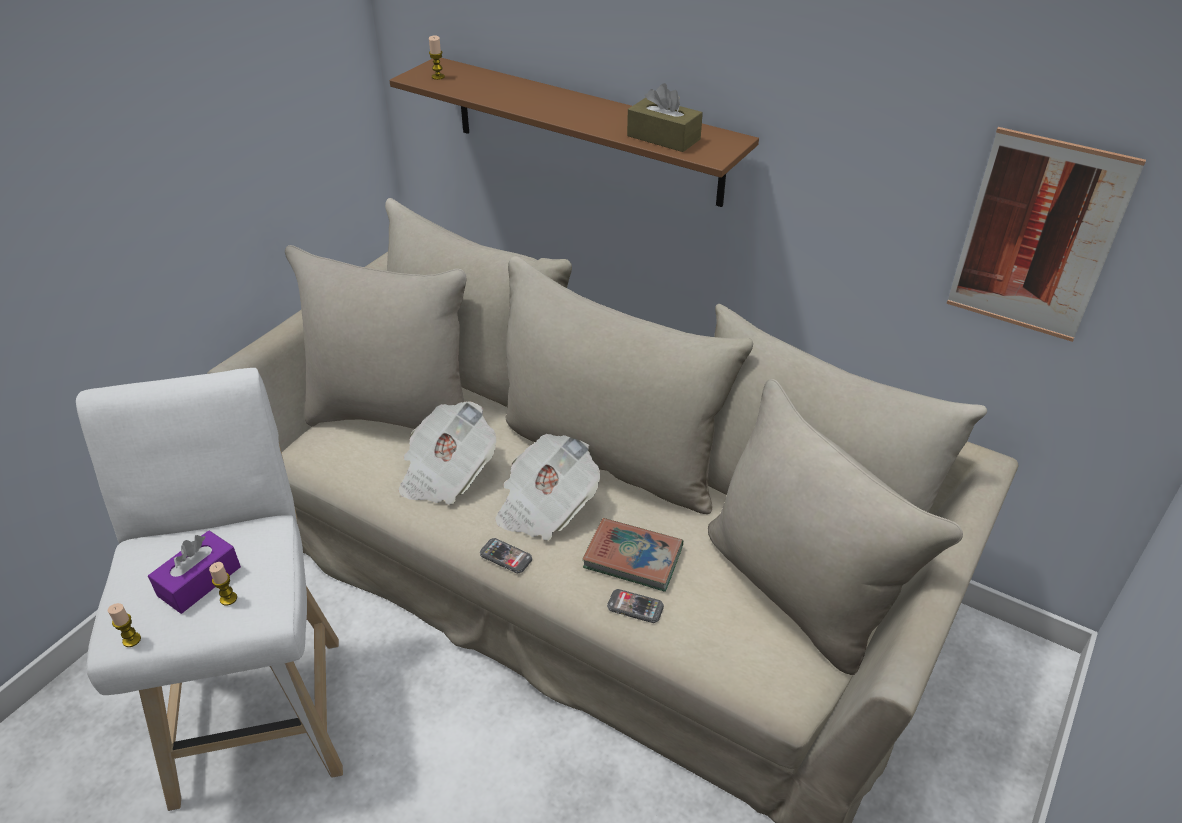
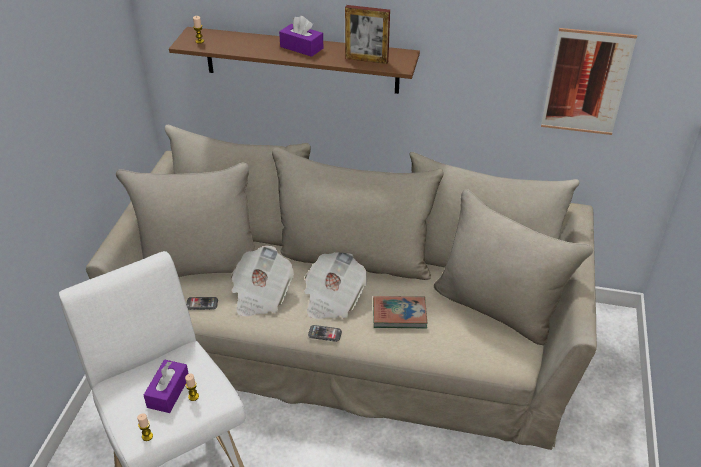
camera: 20 degrees left, 0 degrees up
phone [607,589,664,623] -> phone moved to [186,297,218,310]
brown tissue box [627,83,703,152] -> picture frame [345,5,390,64]
none -> purple tissue box [279,16,323,57]

